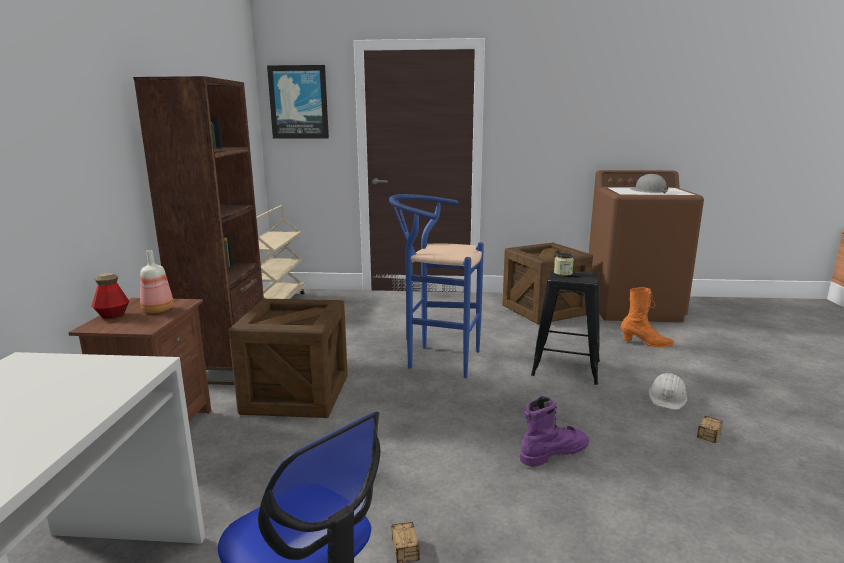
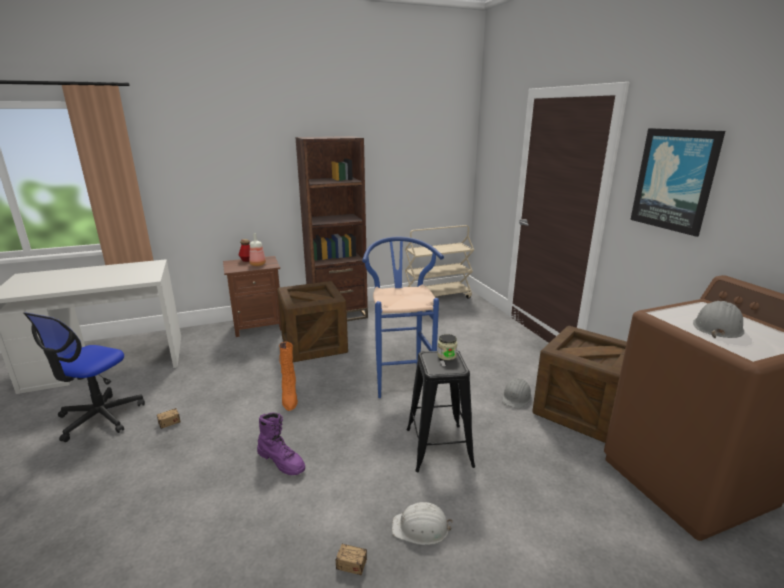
camera: 65 degrees right, 5 degrees up
picture [267,65,329,139] -> picture moved to [630,128,725,237]
orange boot [621,287,674,348] -> orange boot moved to [279,342,298,411]
none -> grey hard hat [502,378,532,409]

